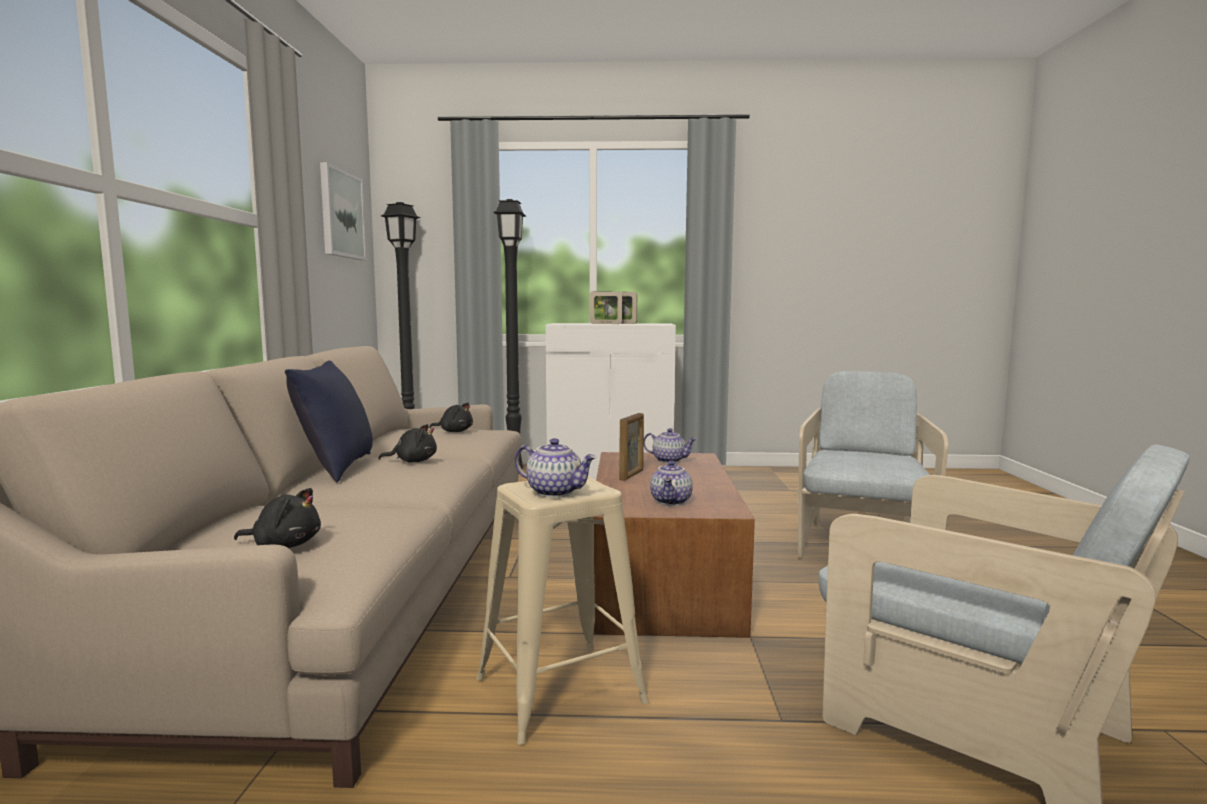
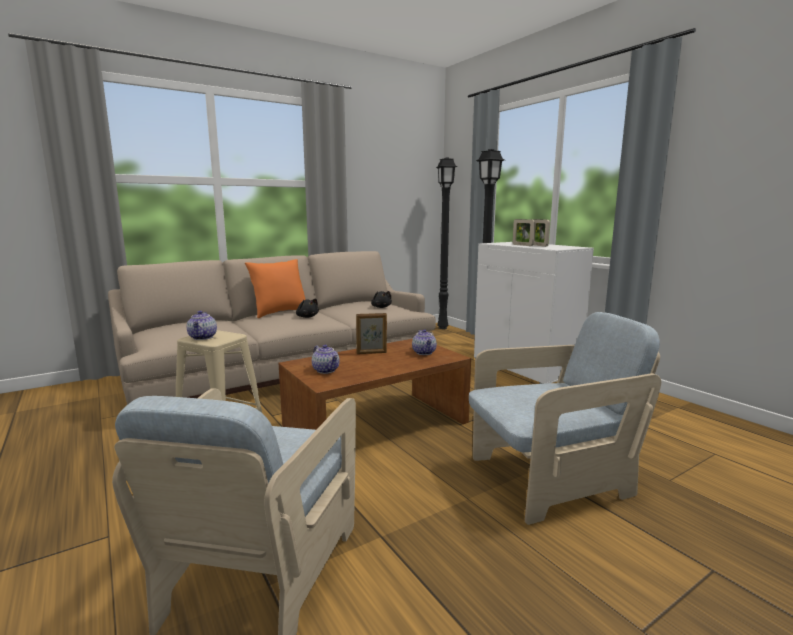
camera: 55 degrees right, 5 degrees up
black plush toy [234,488,321,548] -> none
blue pillow [285,361,373,482] -> orange pillow [245,259,306,318]
picture [320,162,366,260] -> none
teapot [650,461,693,506] -> teapot turned 105 degrees counterclockwise [312,345,340,374]

